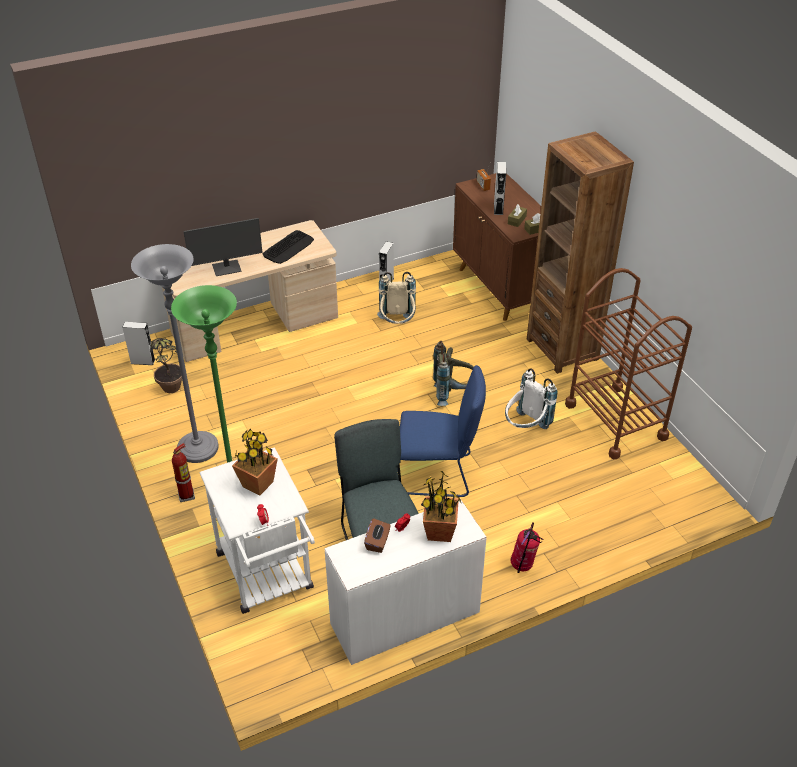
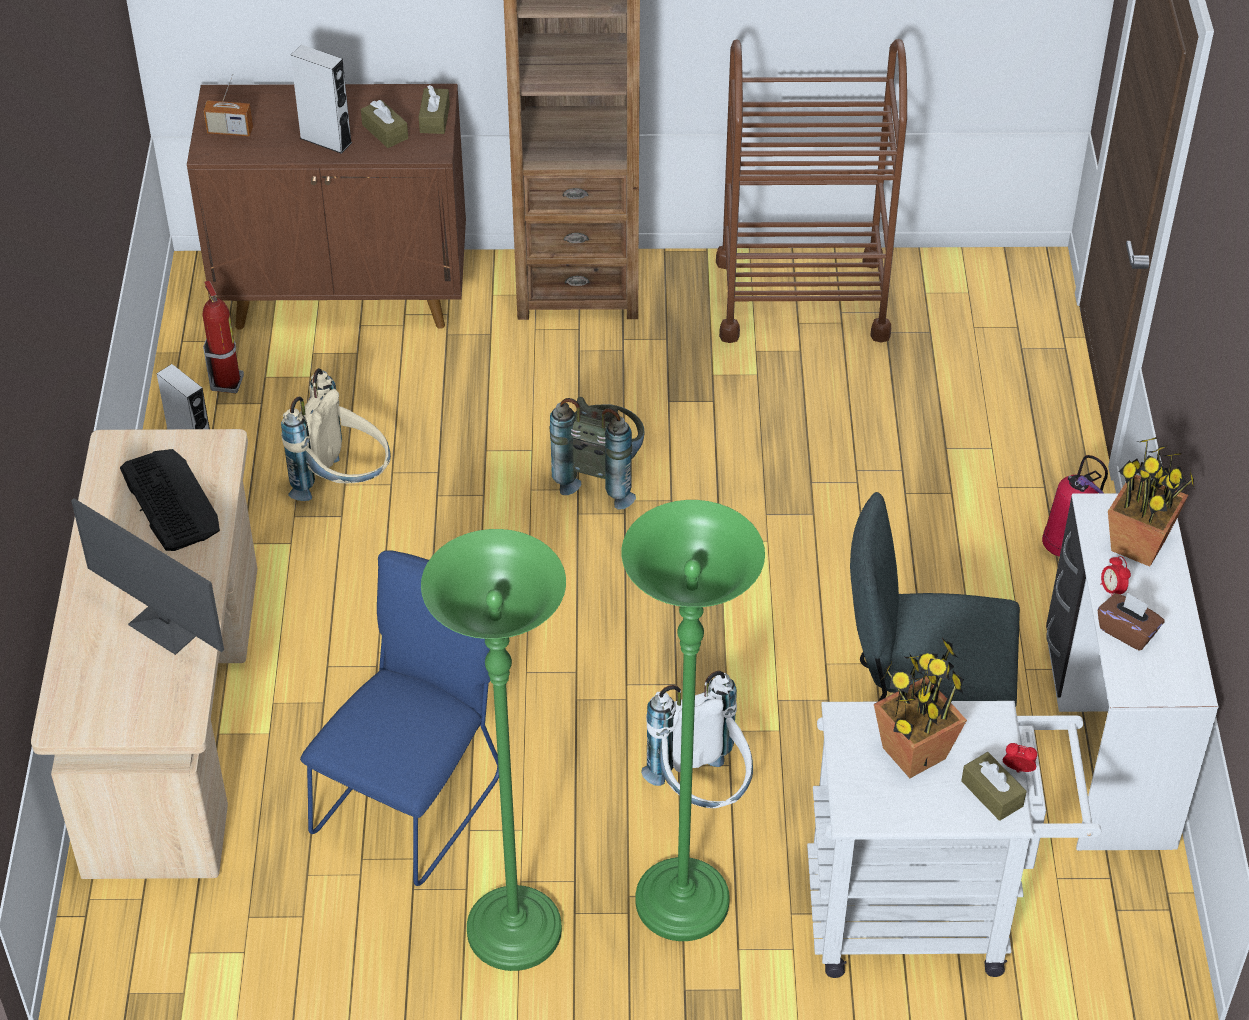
camera: 65 degrees left, 5 degrees up
grey speaker [122,322,155,365] -> none
grey floor lamp [131,244,219,463] -> green floor lamp [421,529,566,971]
potted plant [150,338,182,393] -> none
fire extinguisher [172,443,195,502] -> fire extinguisher moved to [203,280,244,393]
monitor [183,218,263,276] -> monitor turned 120 degrees clockwise [71,498,224,655]
blue chair [400,365,486,497] -> blue chair moved to [300,550,499,886]
white backpack [505,368,558,429] -> white backpack moved to [641,671,753,808]
none -> brown tissue box [961,752,1026,821]

